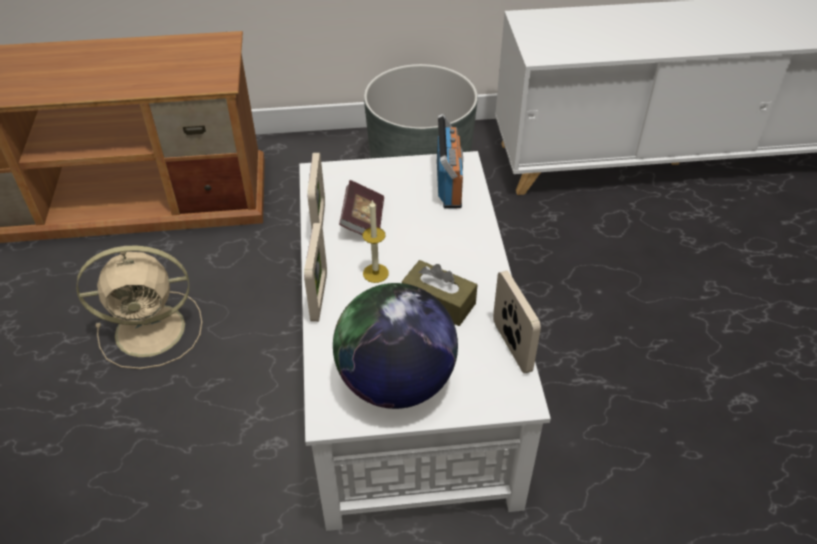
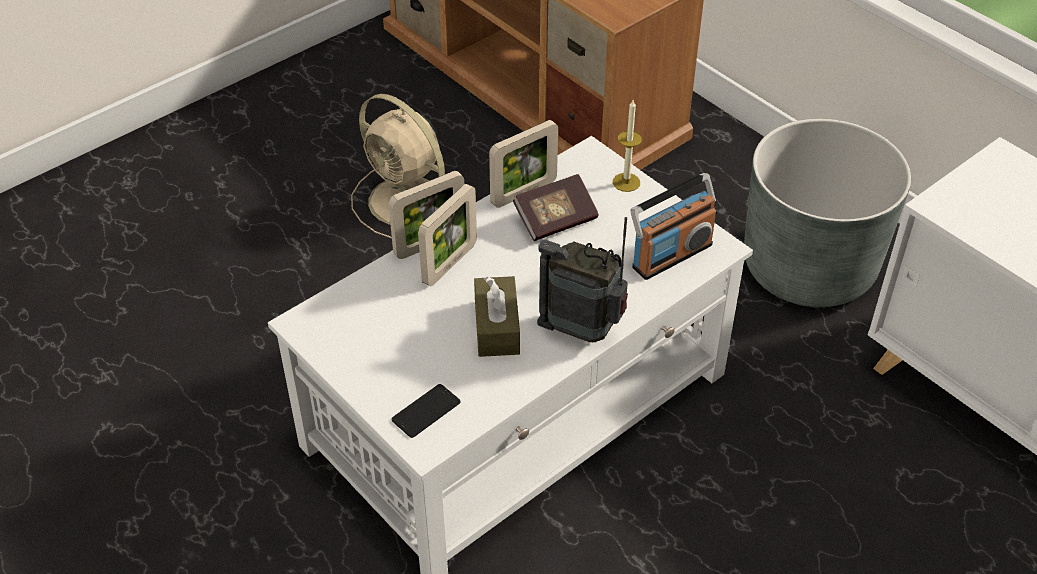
camera: 55 degrees right, 0 degrees up
globe [333,283,458,409] -> none
candle [363,199,389,283] -> candle moved to [613,100,642,192]
picture frame [493,271,541,374] -> picture frame moved to [418,184,477,286]
none -> phone [392,384,461,438]
none -> radio [537,217,628,342]

